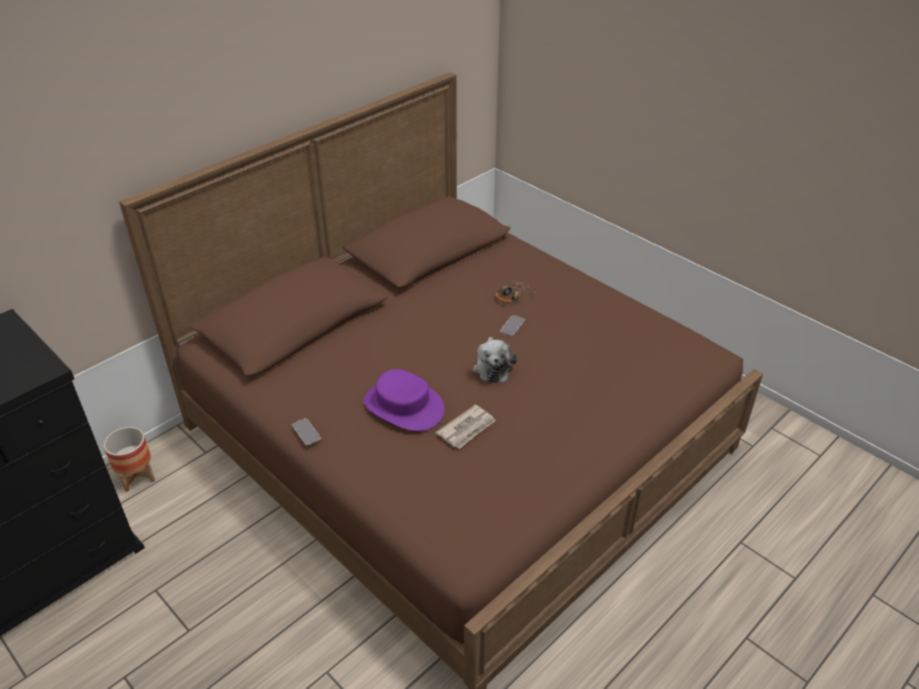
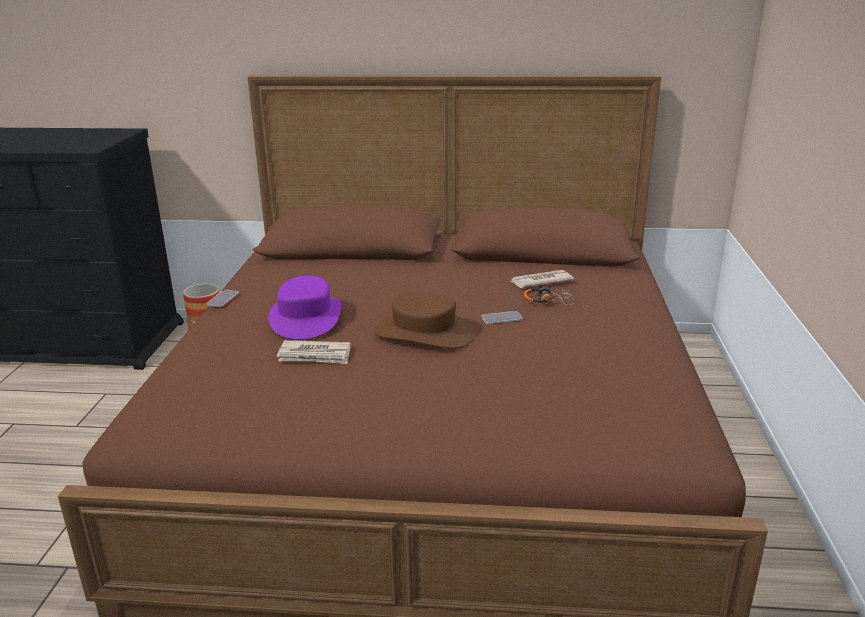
camera: 50 degrees right, 15 degrees down
plush toy [473,337,517,383] -> brown hat [374,292,474,348]
none -> newspaper [511,270,574,288]

